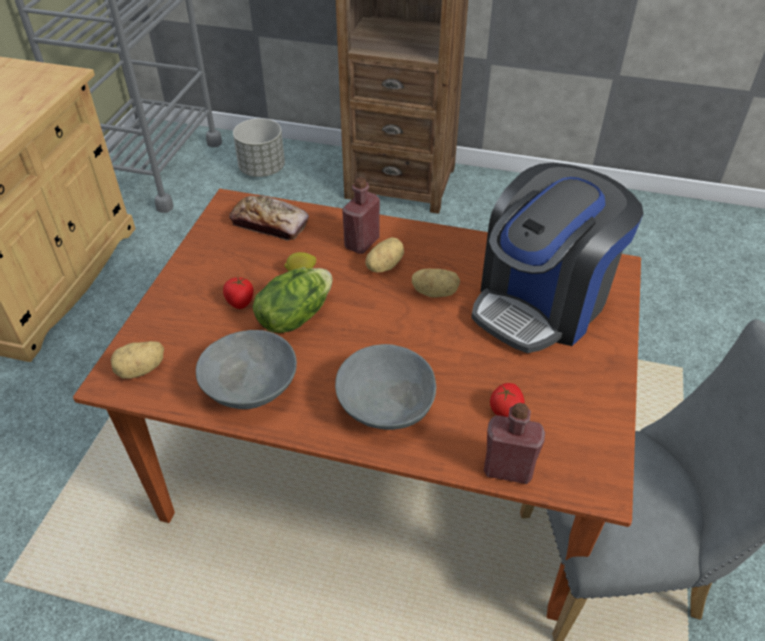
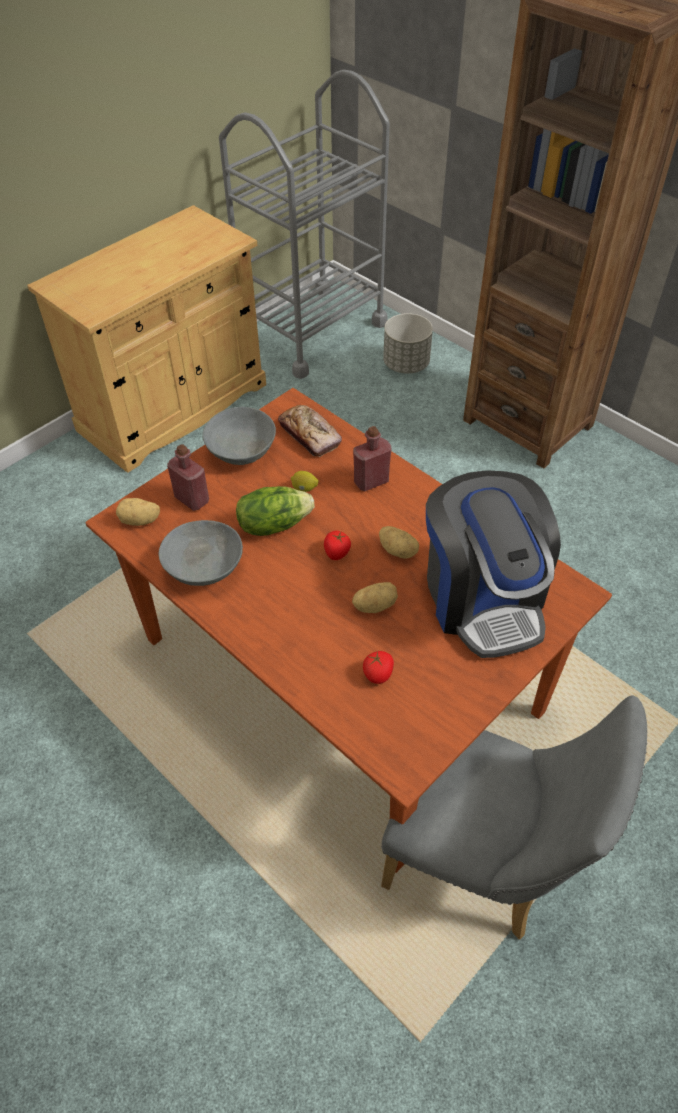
camera: 30 degrees right, 5 degrees up
tomato [223,277,254,309] -> tomato moved to [324,531,351,560]
grey bowl [335,344,436,430] -> grey bowl moved to [202,407,276,465]
potato [365,237,404,272] -> potato moved to [352,582,398,613]
coffee machine [471,163,644,353] -> coffee machine turned 90 degrees counterclockwise [426,470,561,658]
red bottle [484,403,545,484] -> red bottle moved to [167,444,209,511]

